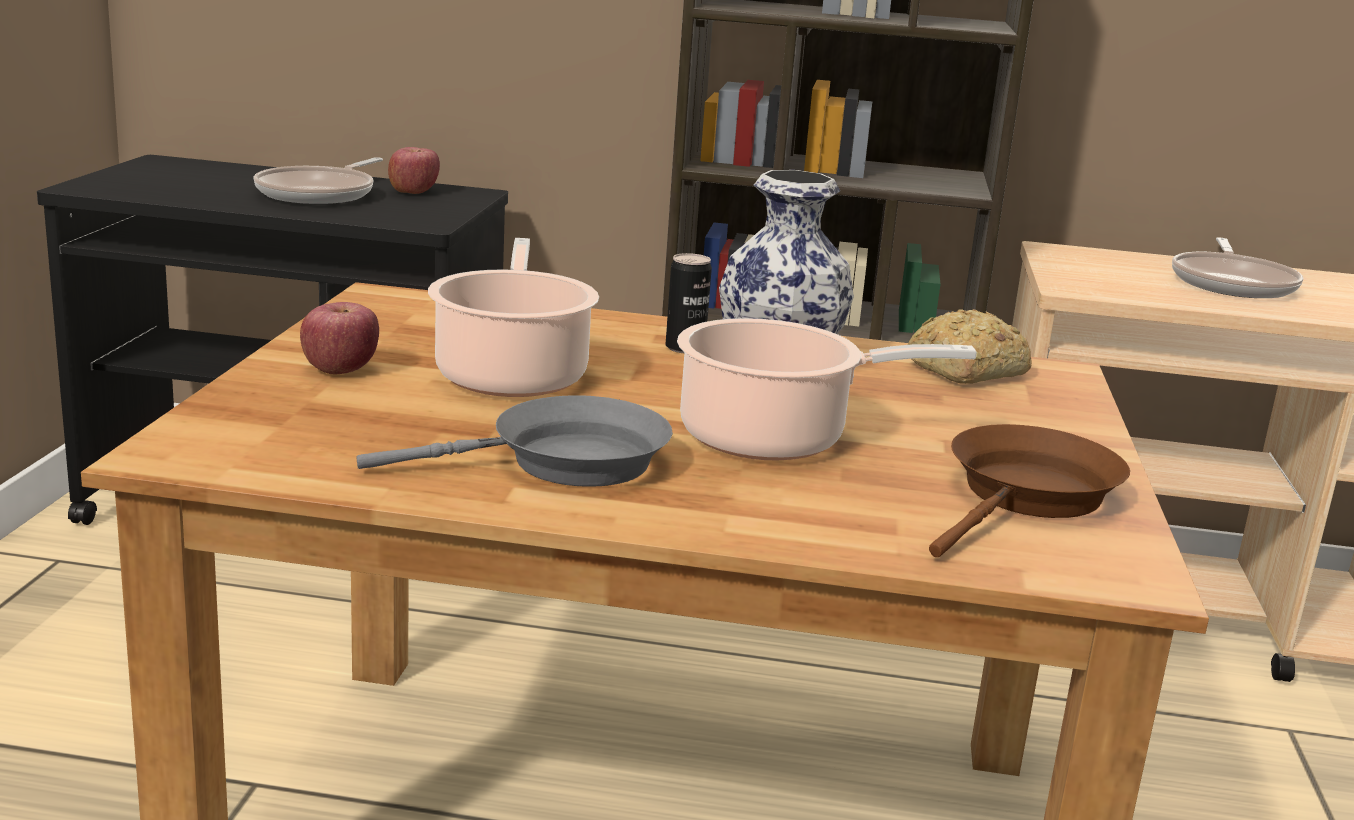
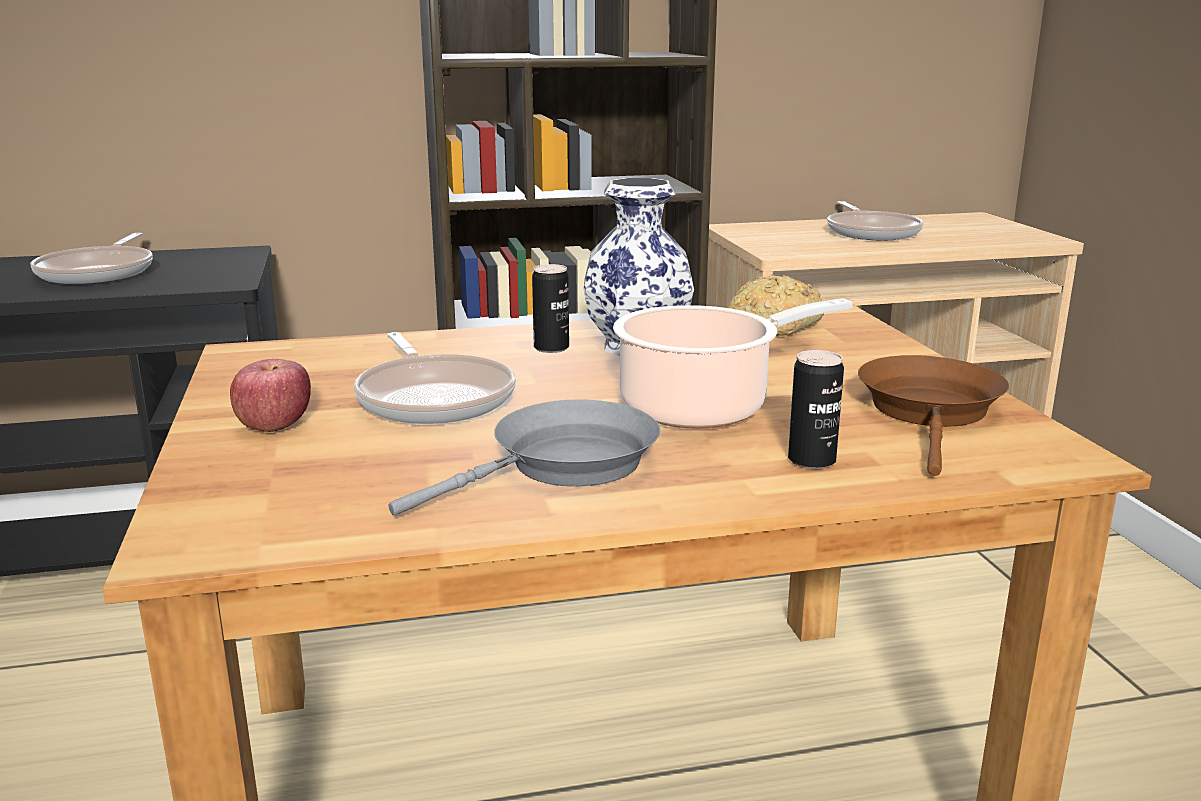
camera: 20 degrees left, 0 degrees up
apple [388,147,440,194] -> none
cooking pot [428,238,599,397] -> frying pan [354,332,516,424]
none -> can [788,350,844,469]

